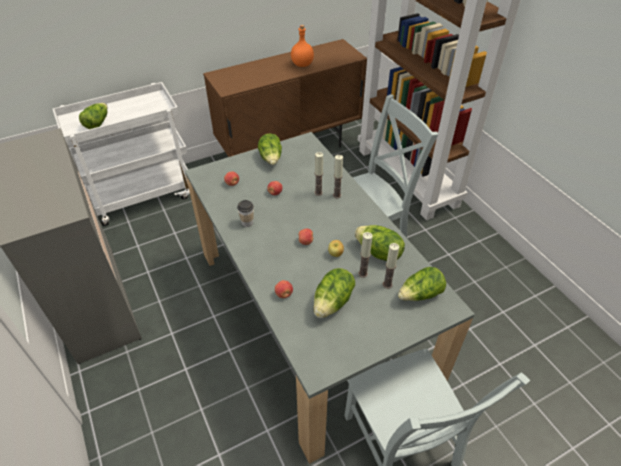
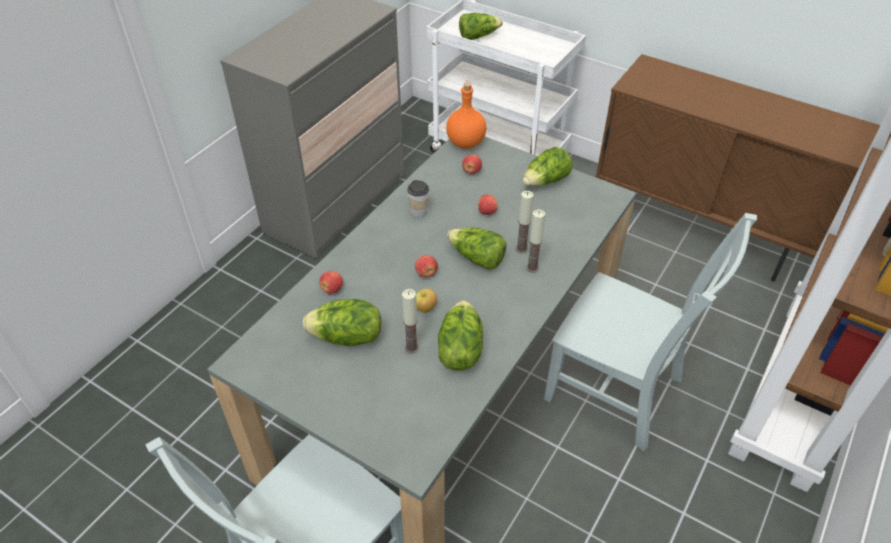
camera: 60 degrees right, 0 degrees up
orange bottle [291,25,314,67] -> orange bottle moved to [446,82,486,149]
candle [383,243,399,289] -> none
lettuce [398,267,446,301] -> lettuce moved to [447,227,506,270]

